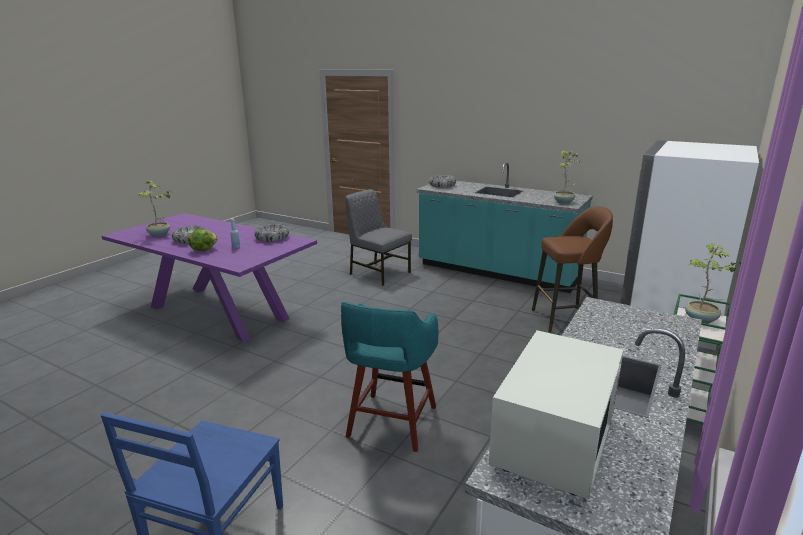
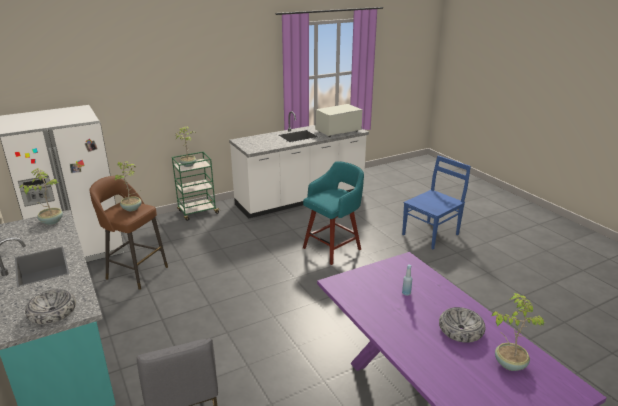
camera: 150 degrees left, 5 degrees up
lettuce [188,229,218,251] -> none
bowl [254,224,289,242] -> none
none -> potted plant [114,161,142,211]

